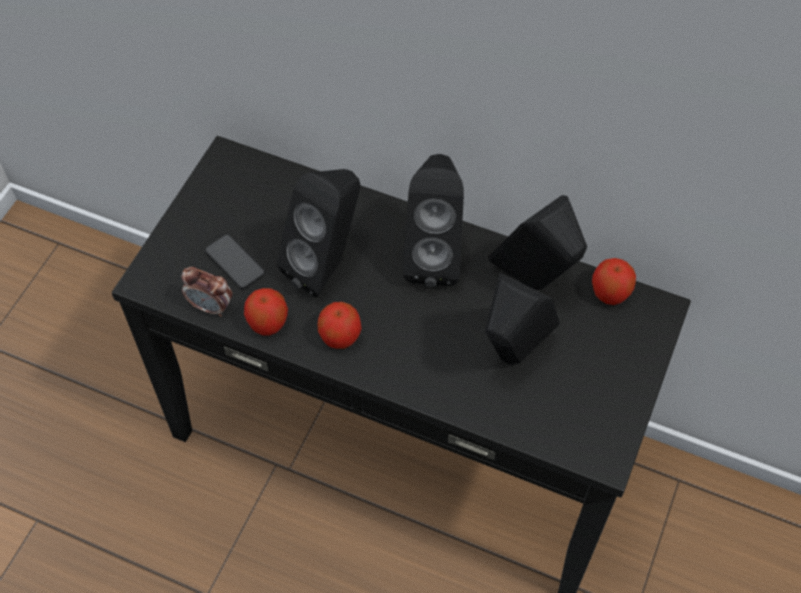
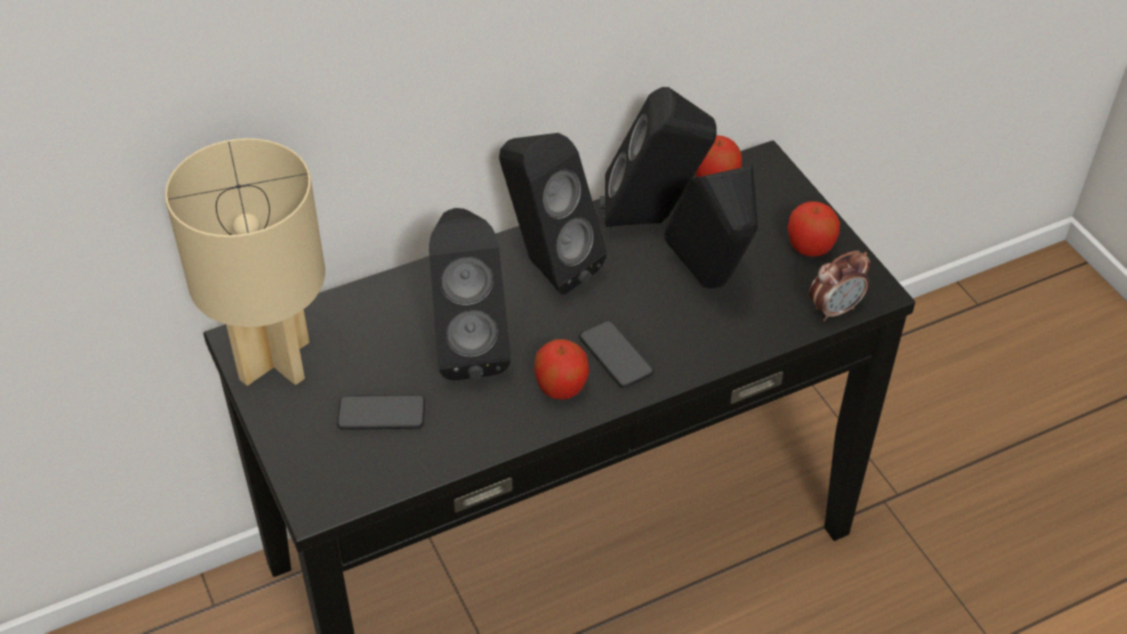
camera: 50 degrees left, 10 degrees down
alarm clock [182,267,232,317] -> alarm clock moved to [809,250,871,322]
apple [244,288,288,335] -> apple moved to [787,201,840,257]
none -> beige table lamp [165,138,325,386]
none -> phone [579,321,654,388]

